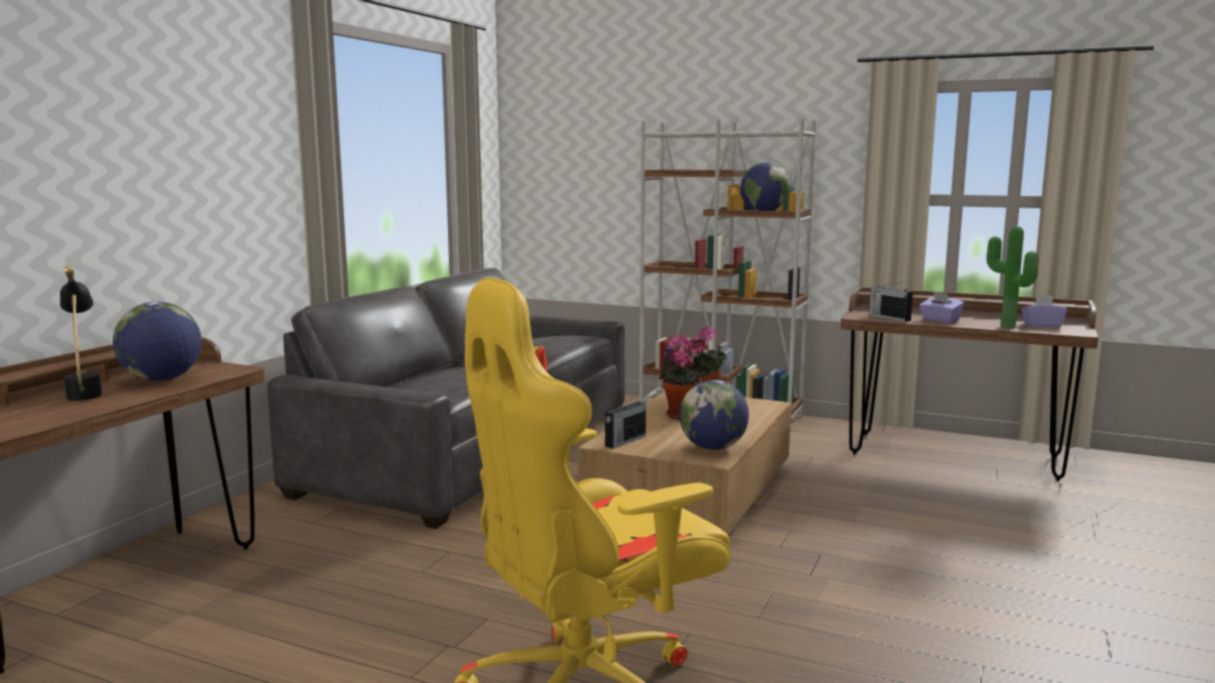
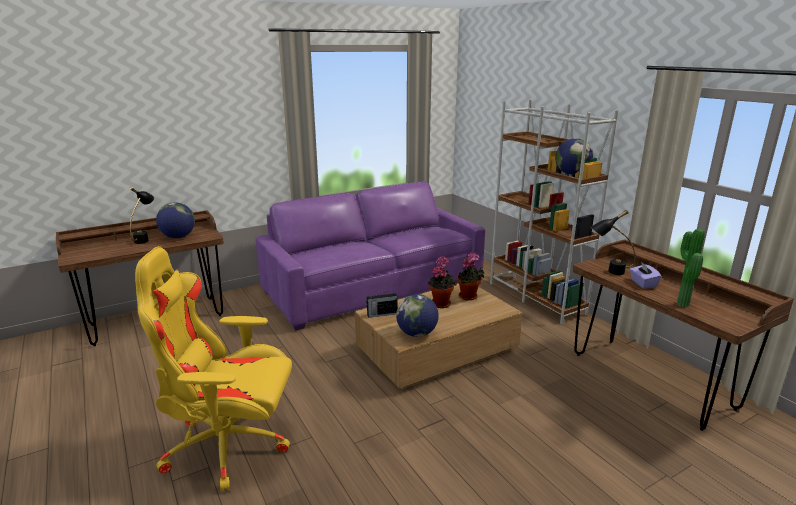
camera: 35 degrees right, 10 degrees up
grey sofa [267,268,625,529] -> purple sofa [255,182,485,331]
radio [869,282,913,322] -> black table lamp [590,210,636,275]
purple tissue box [1021,295,1068,327] -> none

